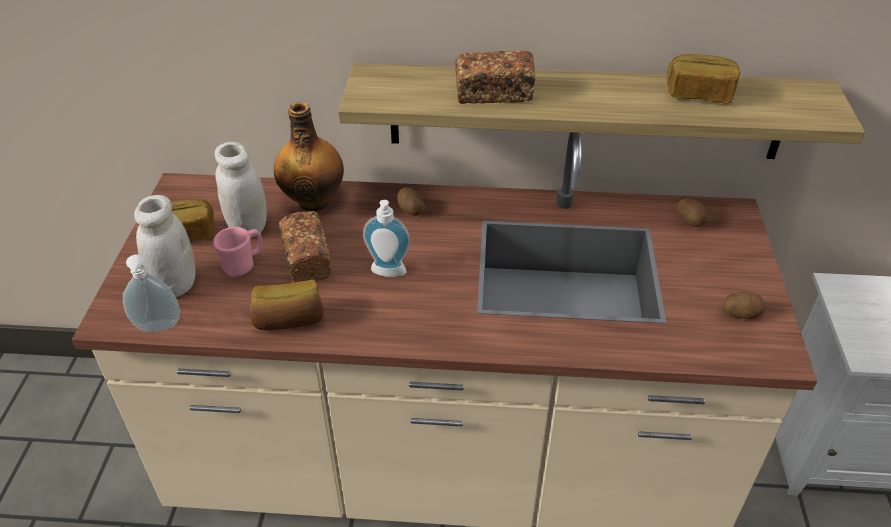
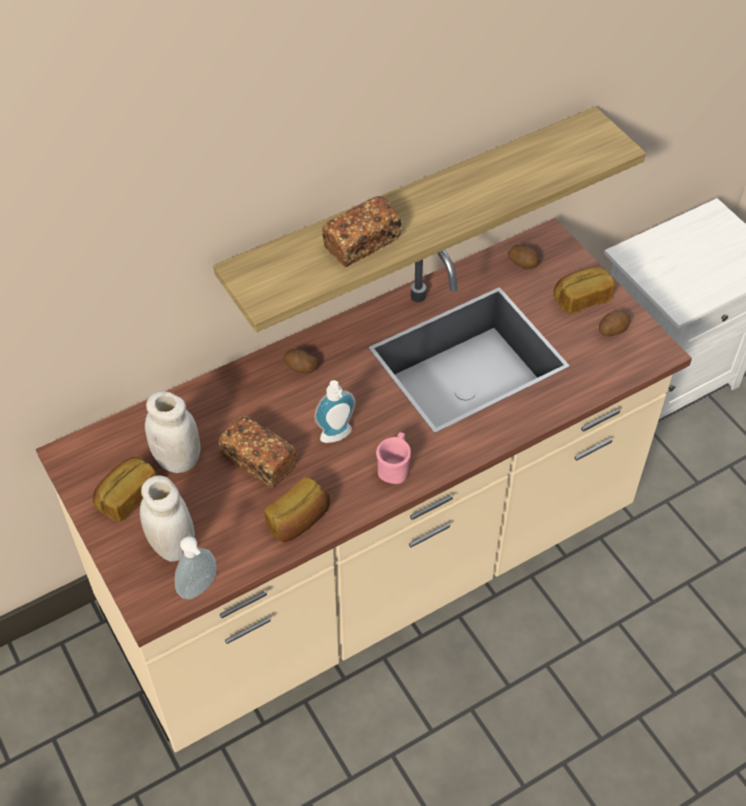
camera: 35 degrees left, 10 degrees up
pink mug [213,227,262,277] -> pink mug moved to [376,432,411,484]
bottle [274,102,344,211] -> none
bread [667,54,740,104] -> bread moved to [554,266,615,314]

